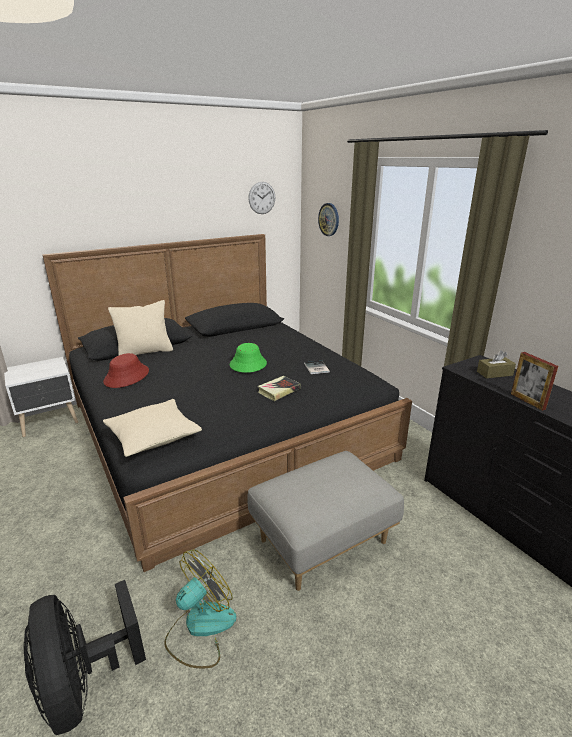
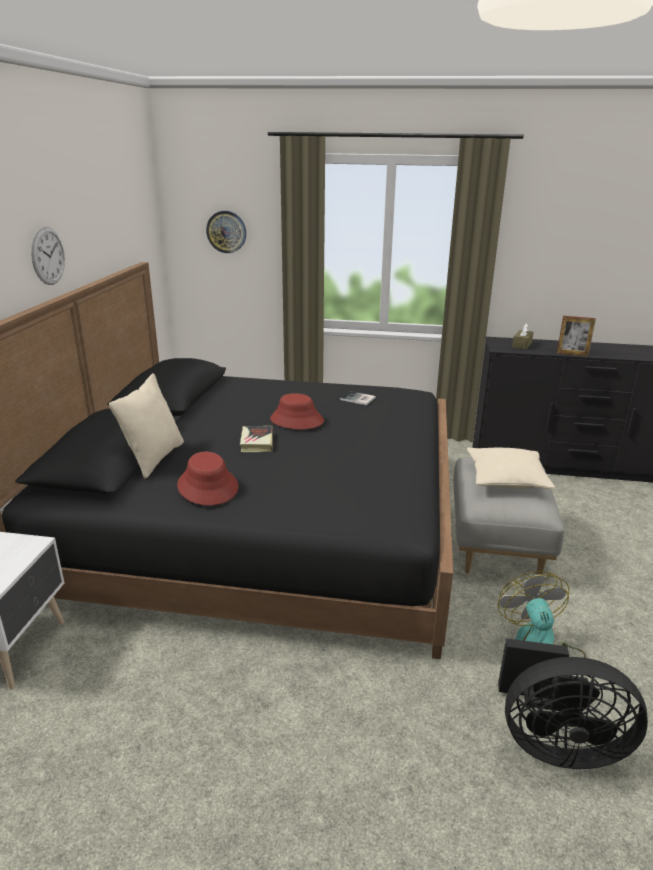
camera: 50 degrees left, 0 degrees up
beige pillow [103,399,202,457] -> beige pillow moved to [467,447,555,489]
green hat [230,343,267,373] -> red hat [270,393,324,429]
wall clock [248,182,275,214] -> wall clock moved to [31,227,65,285]
book [258,376,301,401] -> book moved to [240,426,273,452]

